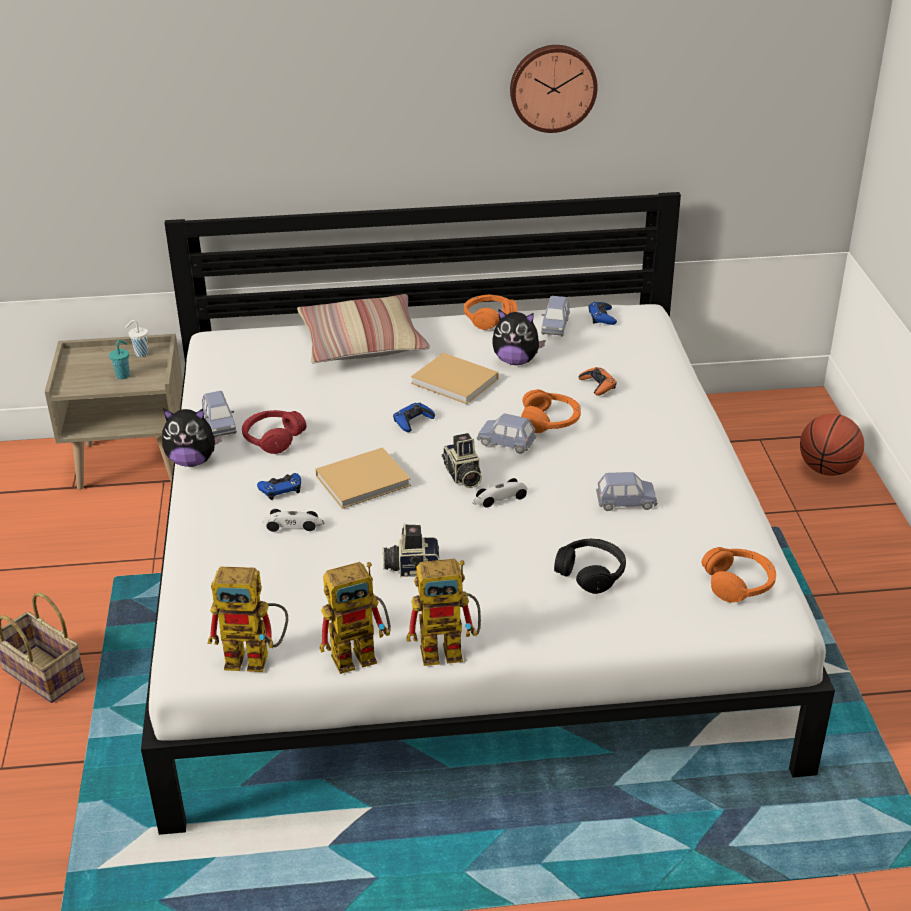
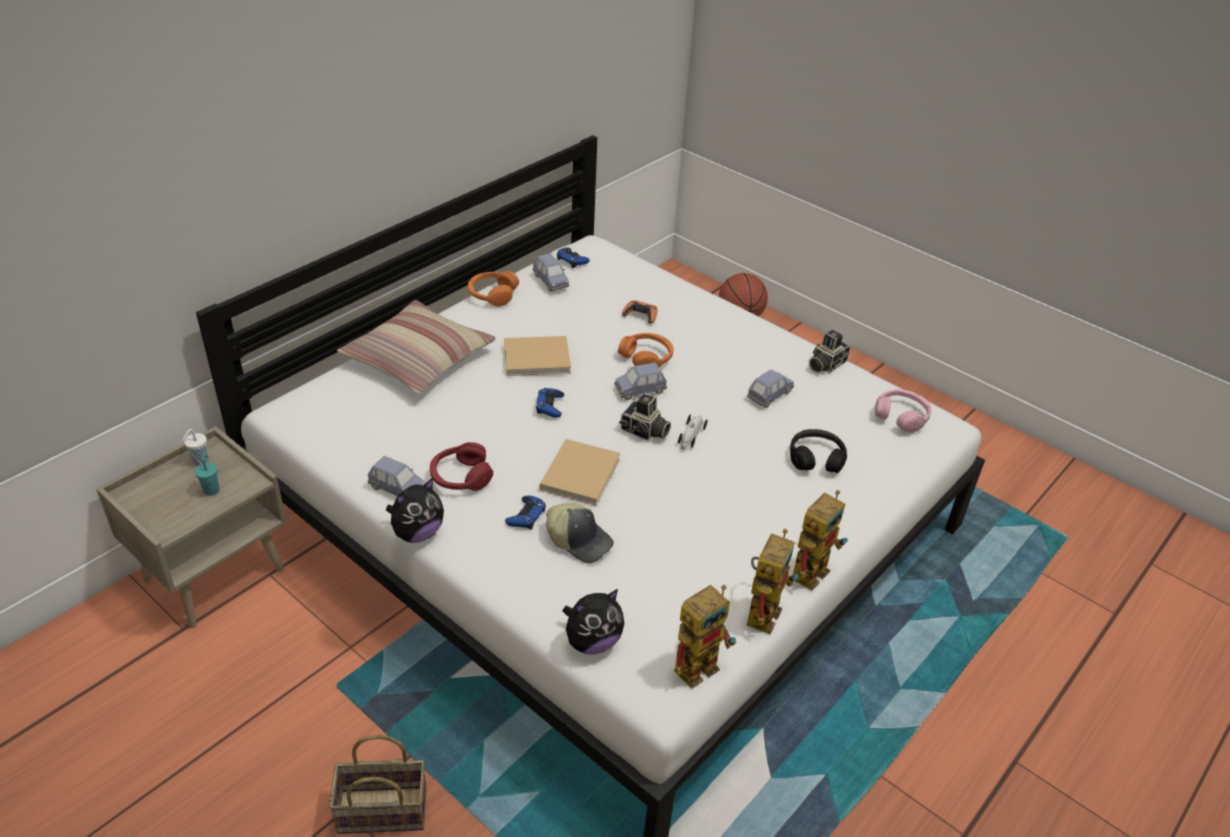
camera: 45 degrees left, 5 degrees up
toy car [263,509,324,532] -> cap [546,503,614,563]
camera [383,523,439,577] -> camera moved to [809,330,850,373]
plush toy [492,309,546,365] -> plush toy moved to [563,589,624,655]
wall clock [510,45,598,133] -> none
orange headphones [702,547,776,603] -> pink headphones [875,389,931,433]

